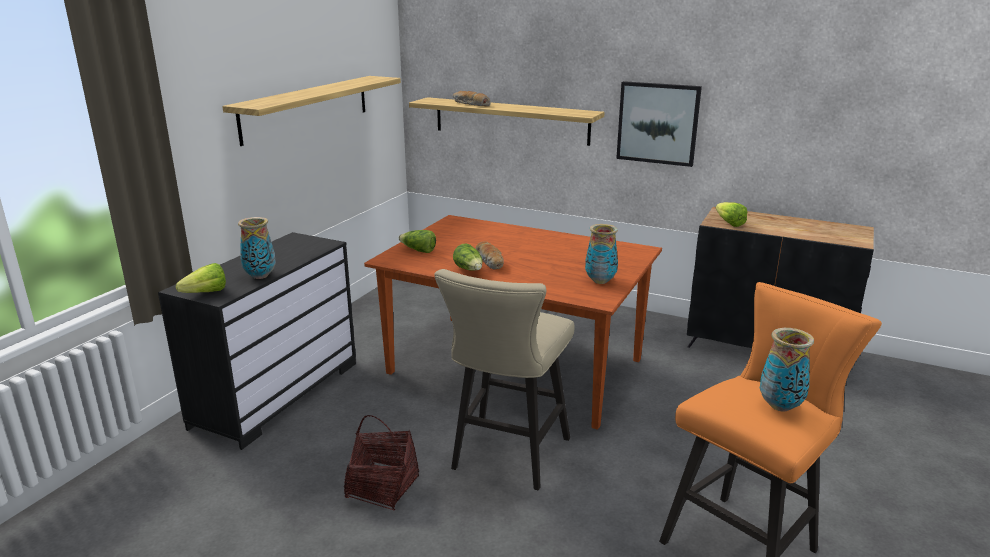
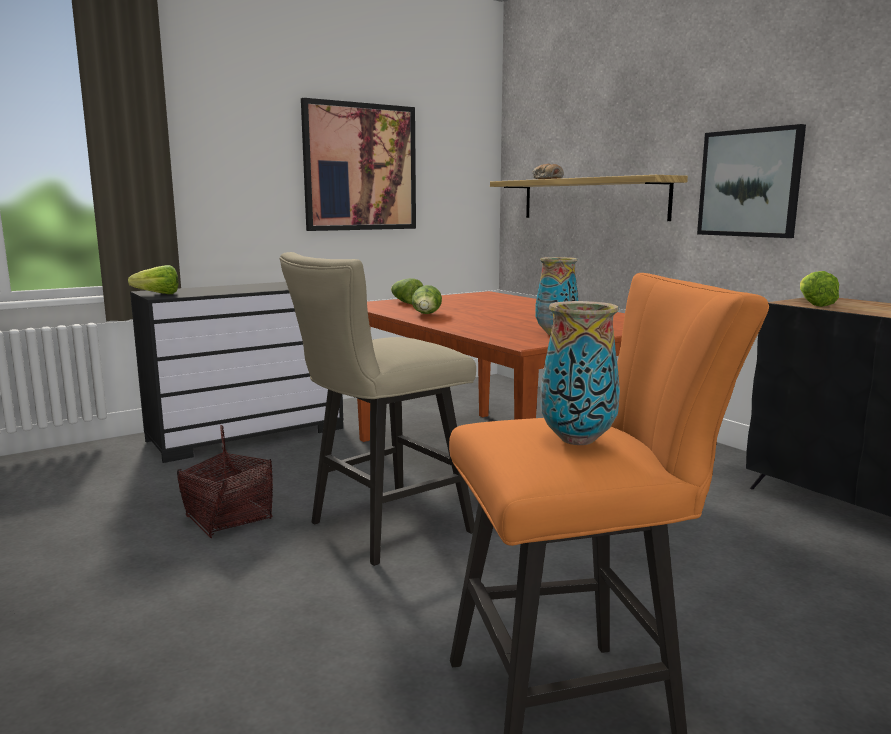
camera: 30 degrees right, 10 degrees down
shelf [222,76,401,146] -> picture [301,98,416,231]
vase [238,217,276,279] -> none
bread [476,241,504,270] -> none

